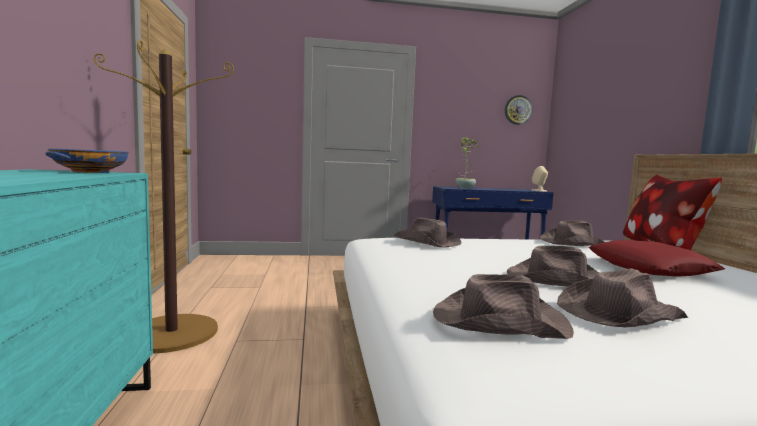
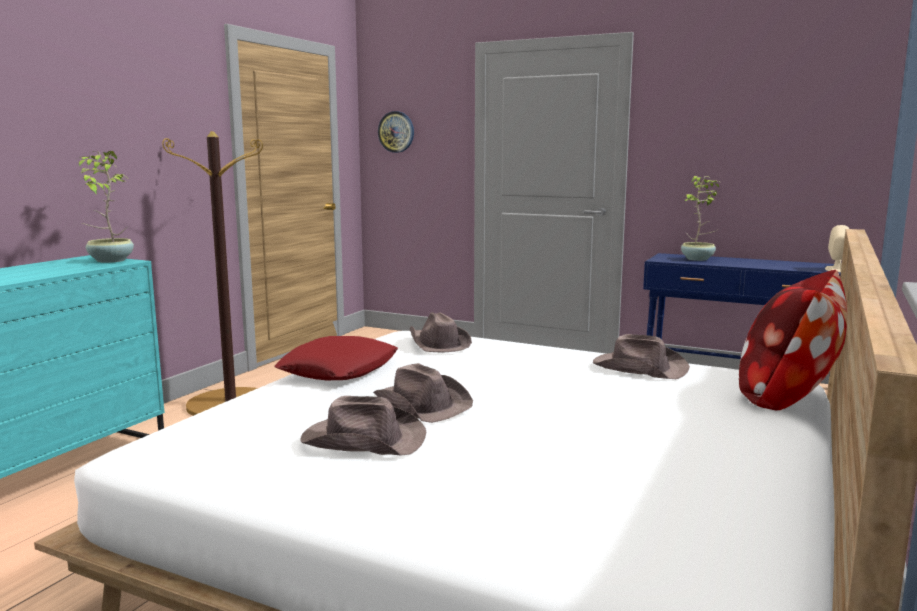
camera: 35 degrees right, 5 degrees up
blue bowl [45,148,129,173] -> potted plant [79,151,134,263]
brown hat [433,274,574,339] -> none
wall clock [505,95,533,125] -> wall clock moved to [378,111,414,153]
red pillow [589,240,725,277] -> red pillow moved to [275,336,398,380]

